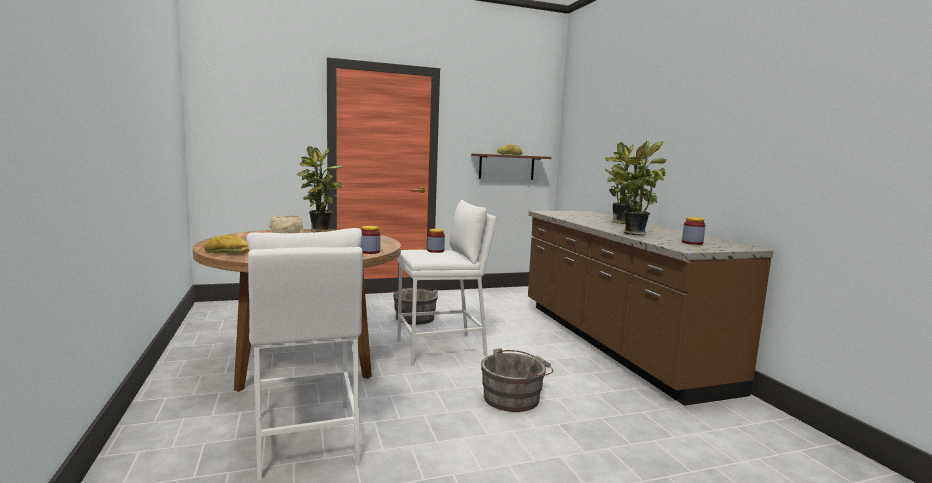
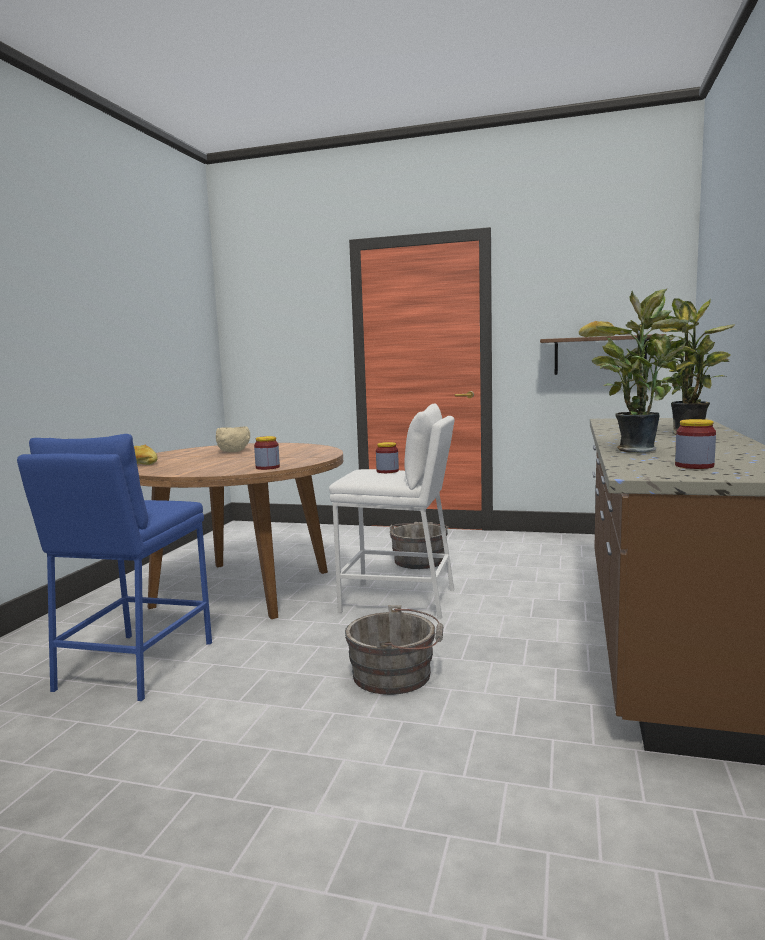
camera: 35 degrees right, 0 degrees up
white stool [247,228,363,482] -> blue stool [17,434,212,701]
potted plant [296,146,344,232] -> none

